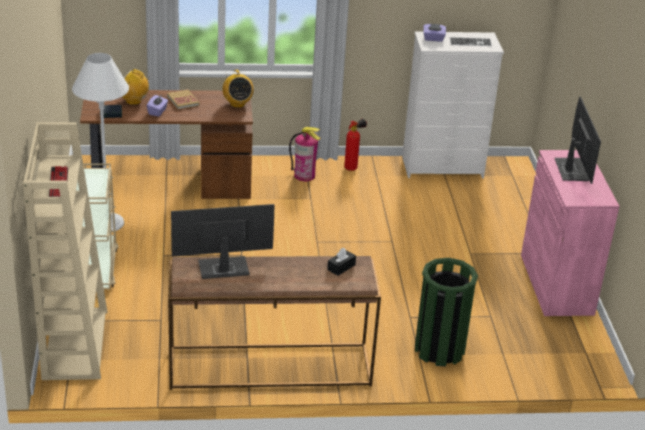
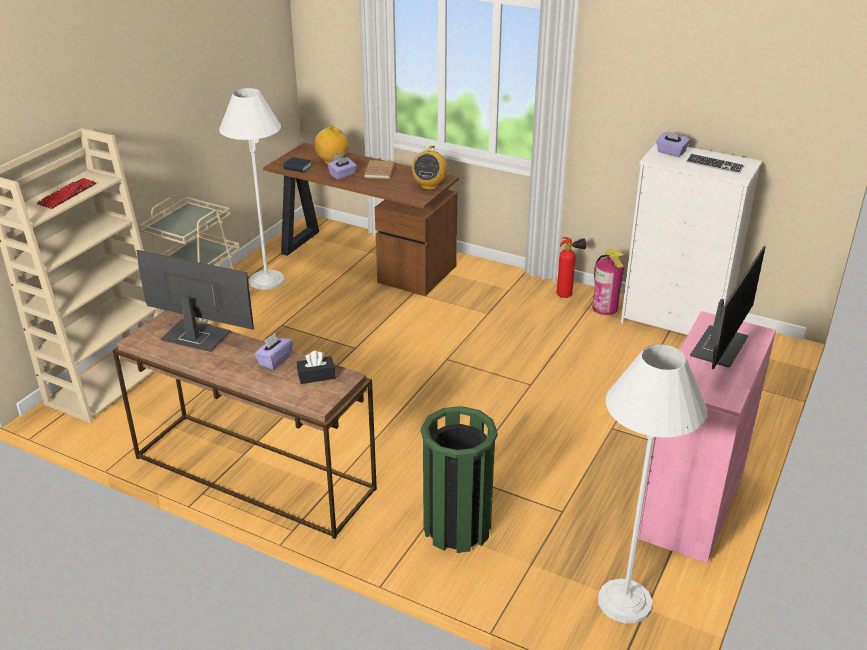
camera: 35 degrees right, 0 degrees up
fire extinguisher [289,127,321,182] -> fire extinguisher moved to [592,249,624,315]
none -> purple tissue box [254,333,293,370]
none -> white floor lamp [598,345,707,623]

